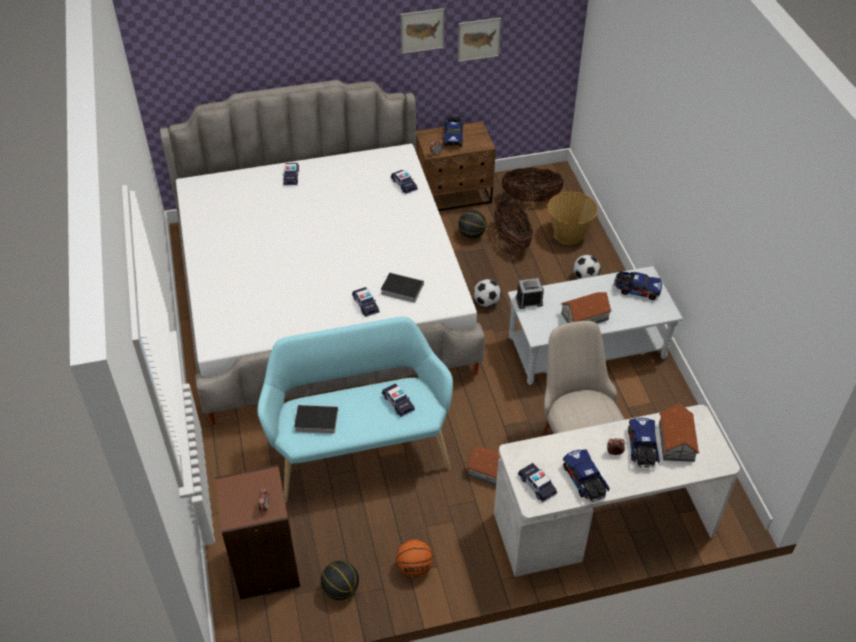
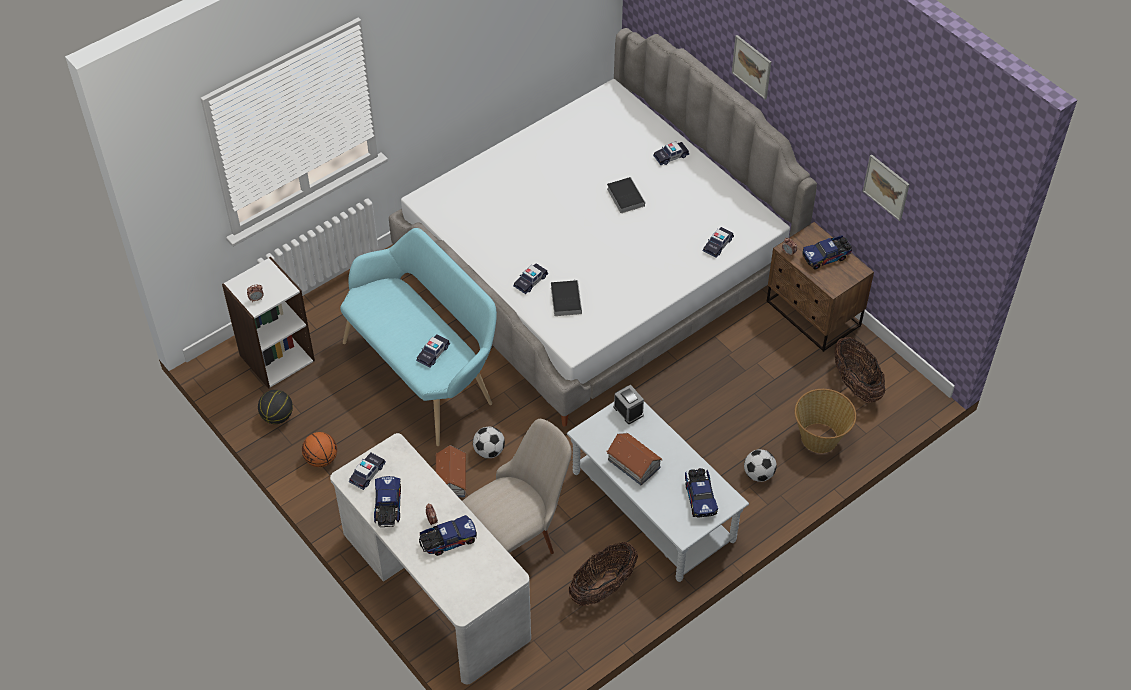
camera: 65 degrees right, 5 degrees up
brown bookcase [215,465,300,600] -> white bookcase [222,257,315,389]
book [292,405,338,434] -> book moved to [607,177,645,213]
picture [401,8,445,54] -> picture moved to [732,35,771,99]
basketball [458,210,487,238] -> none
football [474,279,501,307] -> football moved to [473,427,505,458]
basket [494,199,533,250] -> basket moved to [568,542,638,606]
toy truck [563,449,610,502] -> toy truck turned 45 degrees counterclockwise [374,476,401,527]
toy house [659,403,699,462] -> none

